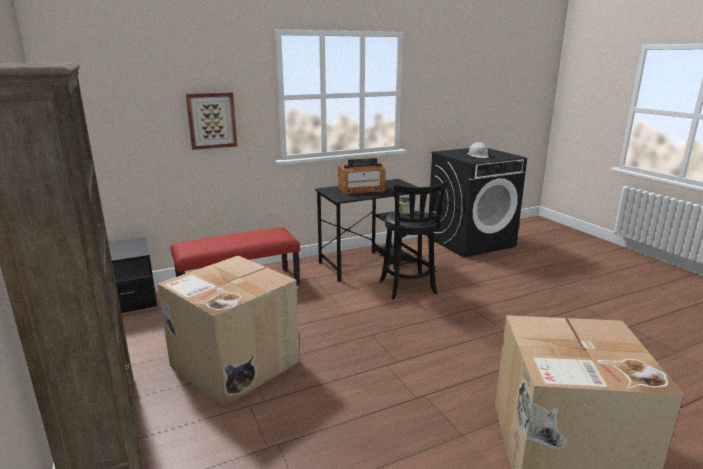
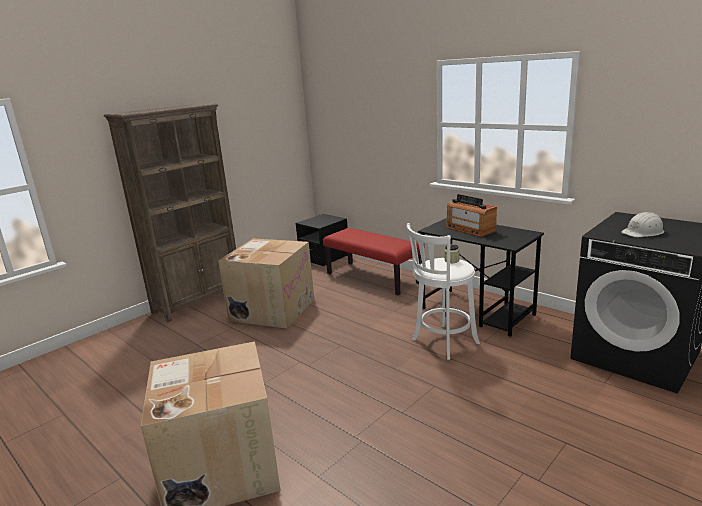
camera: 70 degrees right, 0 degrees up
picture [186,92,237,150] -> none
black stool [379,180,448,300] -> white stool [406,223,480,360]

